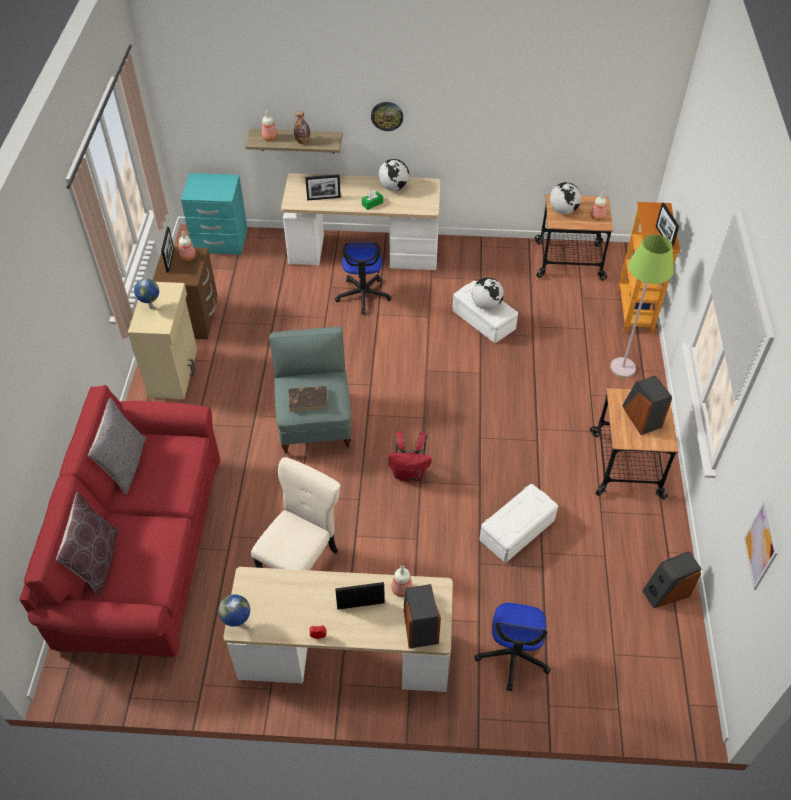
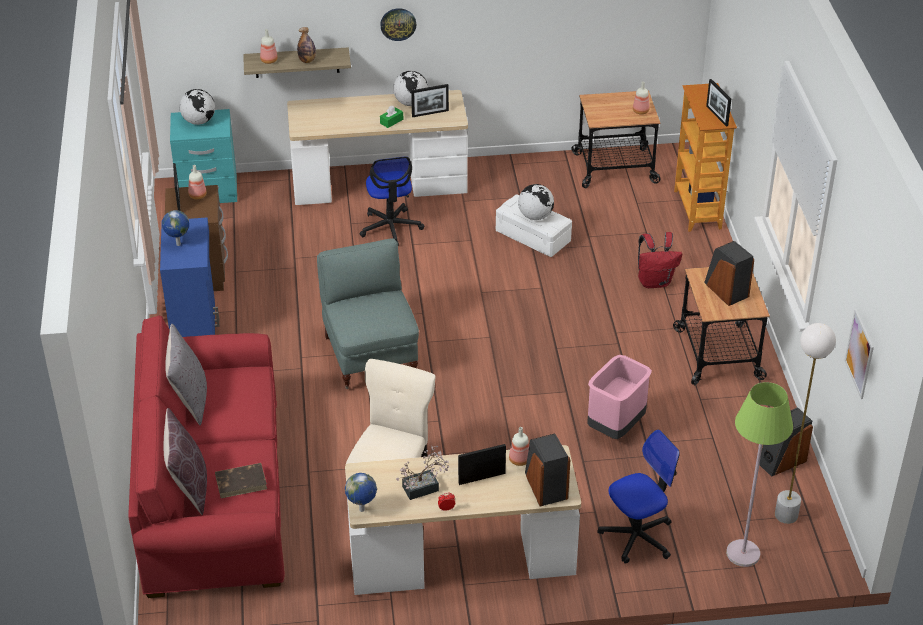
camera: 10 degrees left, 10 degrees down
beige cabinet [128,282,197,399] -> blue cabinet [160,217,220,337]
brown book [288,386,328,412] -> brown book moved to [215,463,267,498]
picture frame [305,174,341,201] -> picture frame moved to [411,84,449,117]
red backpack [388,431,432,482] -> red backpack moved to [638,232,682,288]
office chair [474,603,551,691] -> office chair turned 120 degrees counterclockwise [597,430,680,564]
white storage box [480,484,558,562] -> pink trash can [587,355,652,439]
globe [550,182,581,214] -> globe moved to [179,89,215,125]
green floor lamp [610,234,674,378] -> green floor lamp moved to [726,382,793,567]
none -> potted plant [396,446,449,500]
none -> white floor lamp [775,323,836,524]

